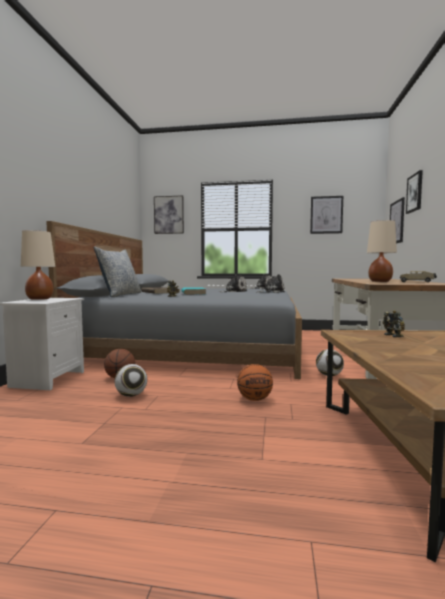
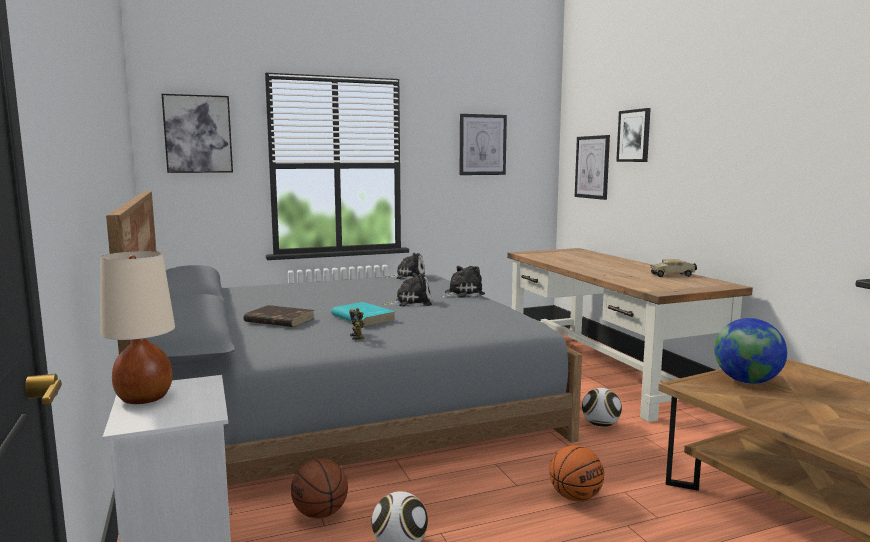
camera: 30 degrees left, 5 degrees up
pillow [94,246,141,297] -> none
beige table lamp [367,220,397,282] -> none
toy robot [382,310,405,338] -> globe [714,318,787,384]

